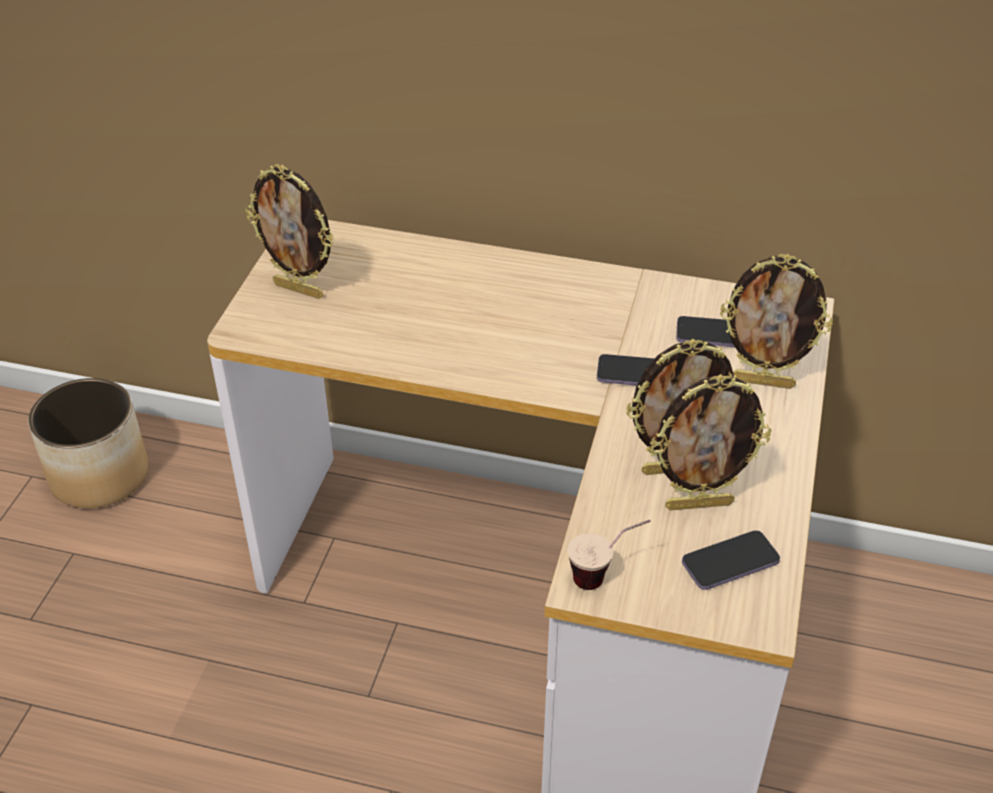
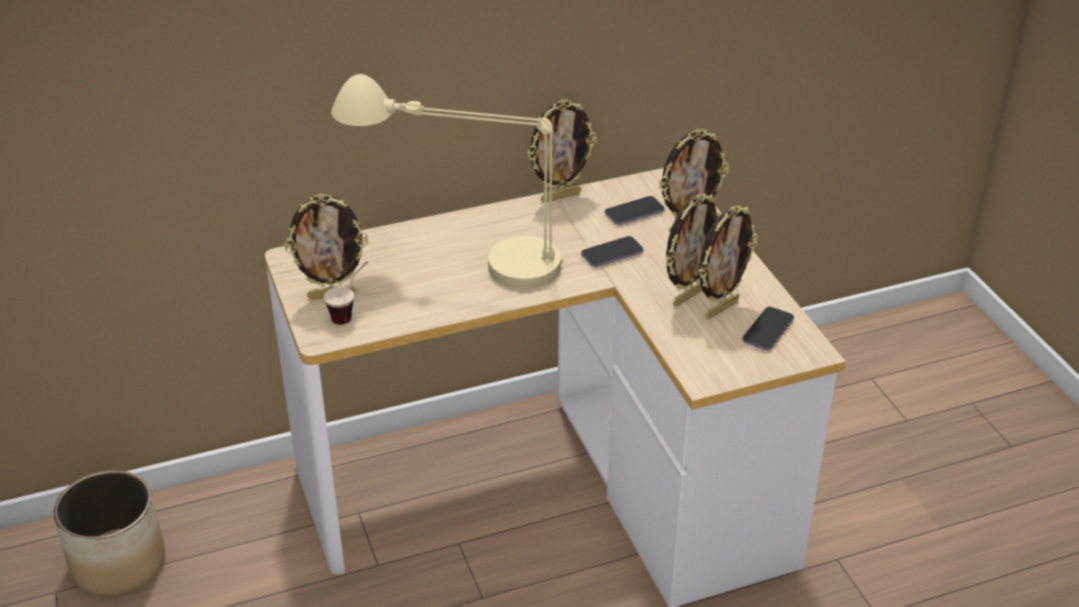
camera: 35 degrees left, 5 degrees down
cup [568,520,651,590] -> cup moved to [324,262,368,325]
none -> beige table lamp [331,74,563,289]
none -> picture frame [527,99,597,202]

